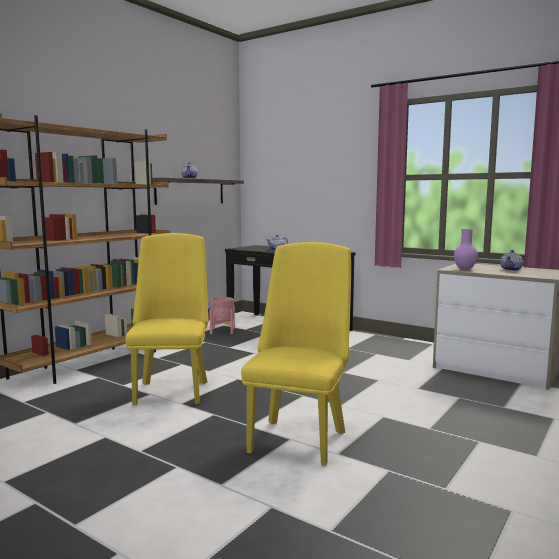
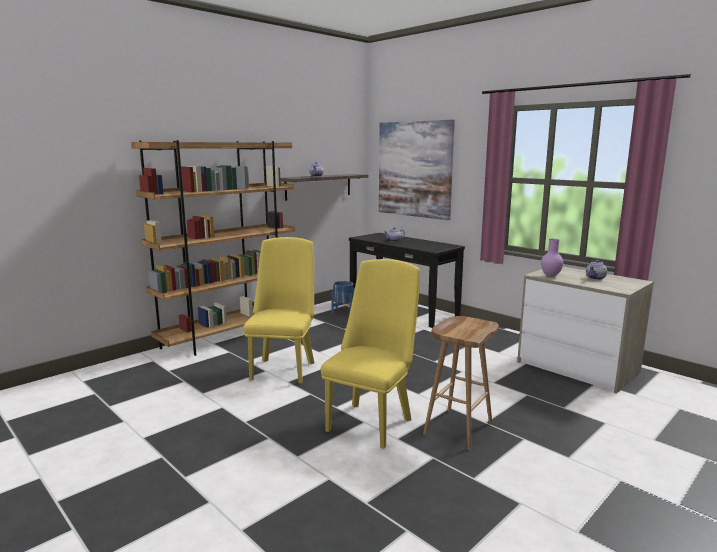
camera: 10 degrees right, 5 degrees up
pink planter [209,297,235,334] -> blue planter [331,281,355,314]
none -> picture [379,120,455,220]
none -> brown stool [423,316,499,450]

